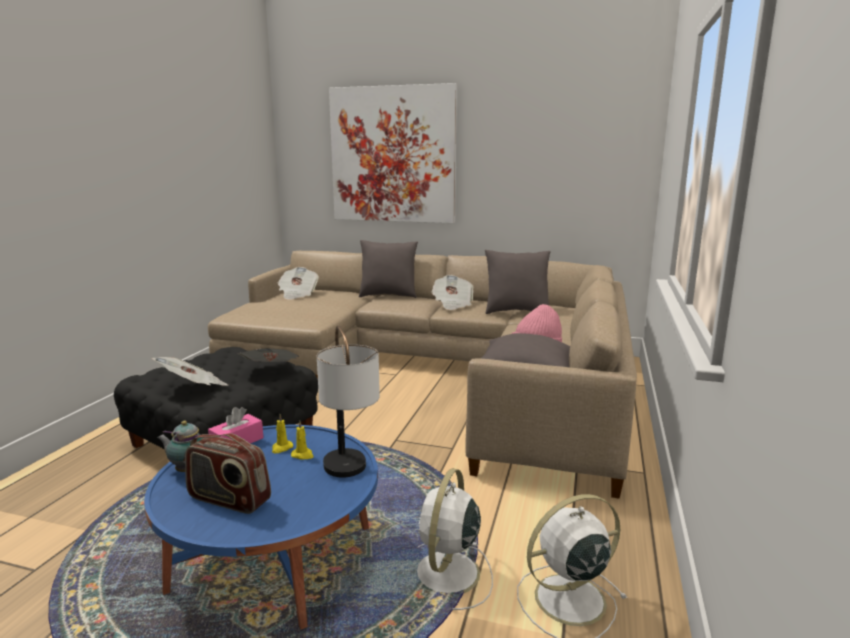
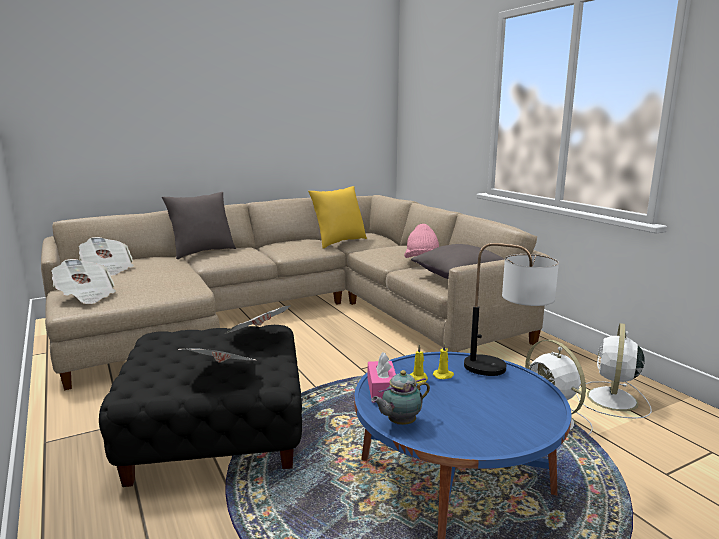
camera: 45 degrees left, 0 degrees up
radio [185,433,271,514] -> none
picture [329,83,457,223] -> none
newspaper [431,275,474,310] -> newspaper moved to [51,259,116,304]
grey pillow [485,250,551,314] -> yellow pillow [308,186,367,249]

